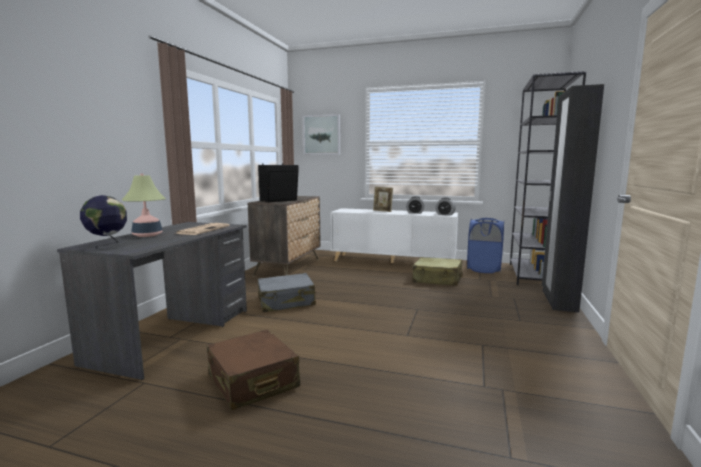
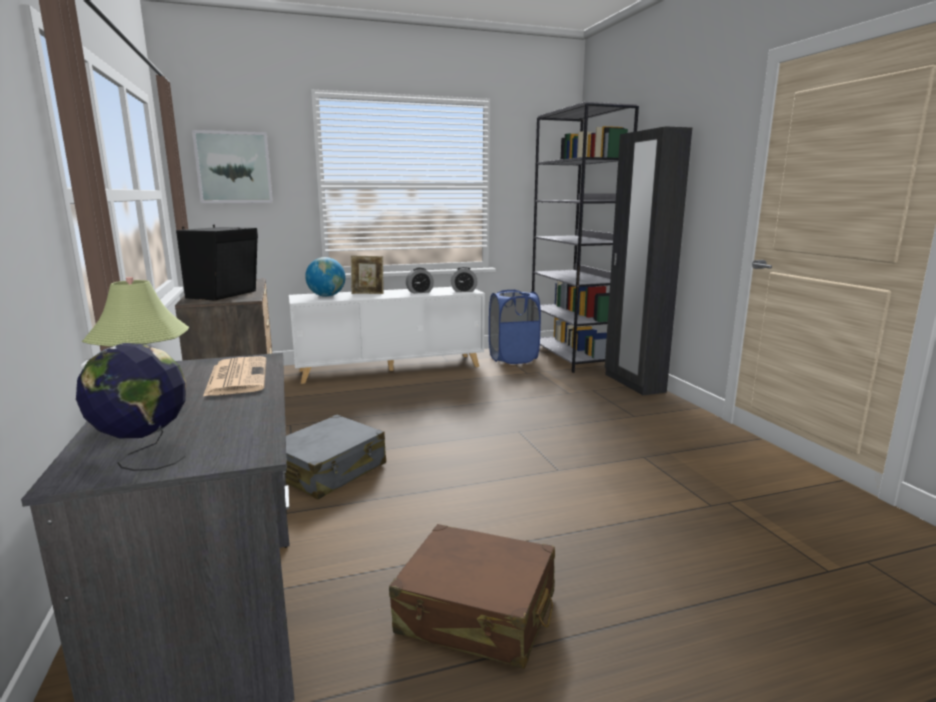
camera: 35 degrees left, 5 degrees up
beige suitcase [412,257,463,286] -> none
none -> globe [305,257,345,297]

